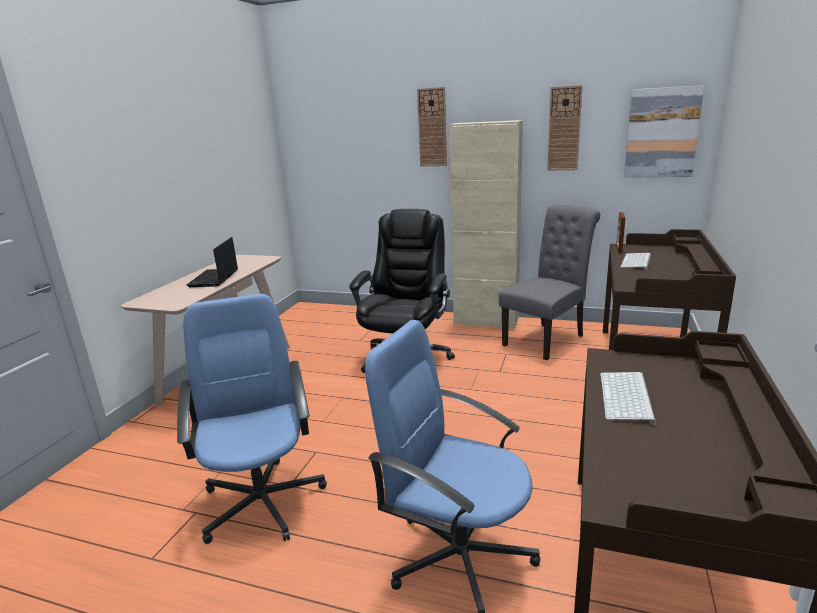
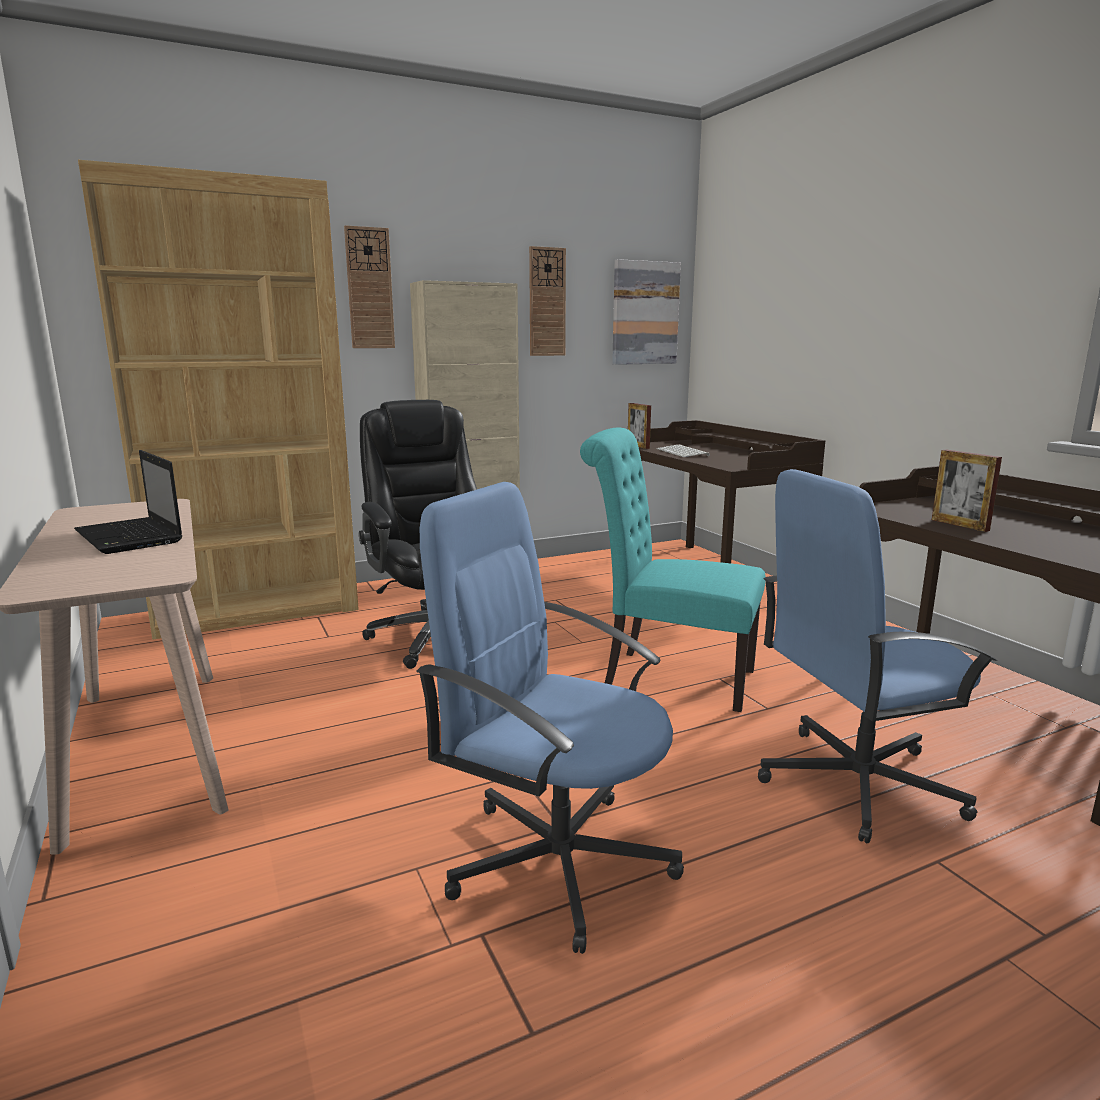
camera: 45 degrees left, 5 degrees down
grey chair [499,205,600,360] -> none
keyboard [600,372,656,424] -> picture frame [932,450,1002,532]
none -> brown bookcase [78,160,359,640]
none -> turquoise chair [580,428,766,712]

